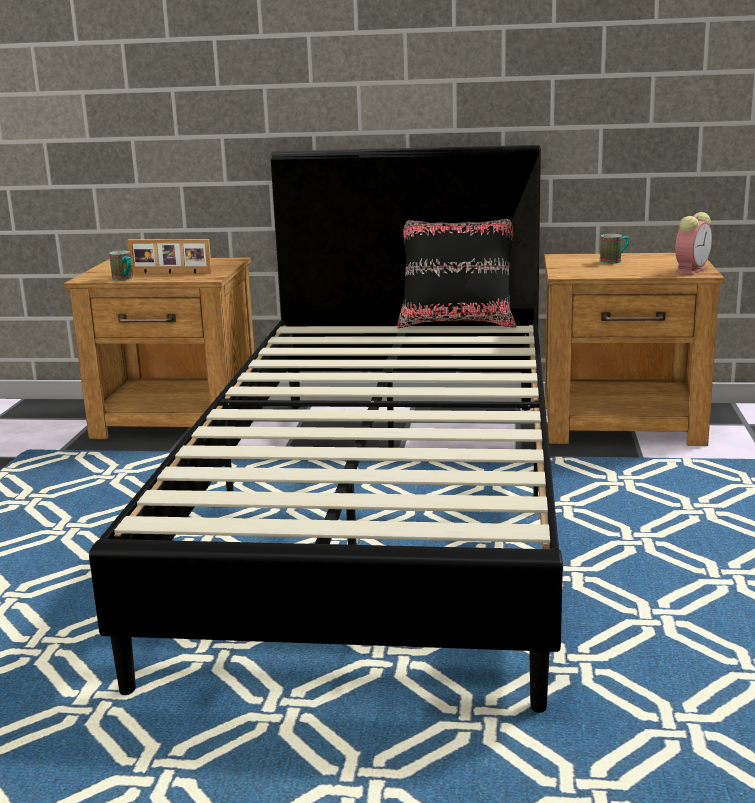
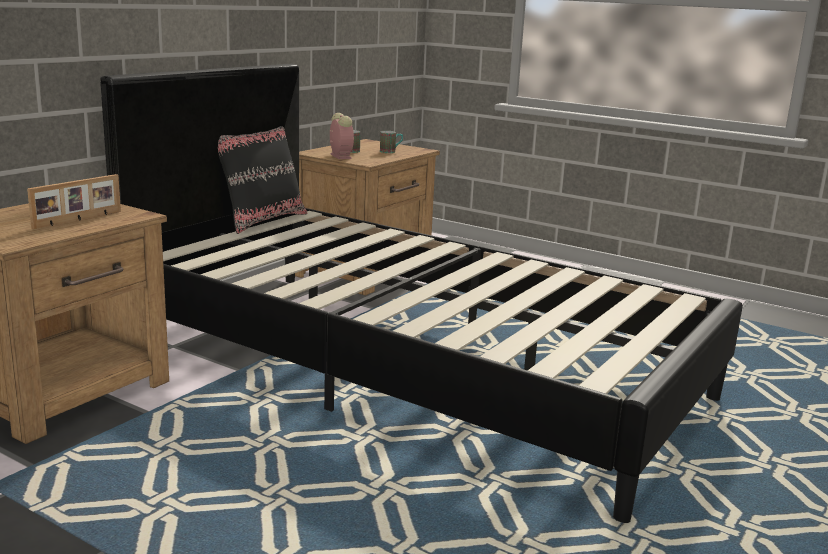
camera: 65 degrees left, 0 degrees up
mug [109,250,133,281] -> mug moved to [380,131,403,153]
alarm clock [675,212,712,275] -> alarm clock moved to [330,113,354,159]

